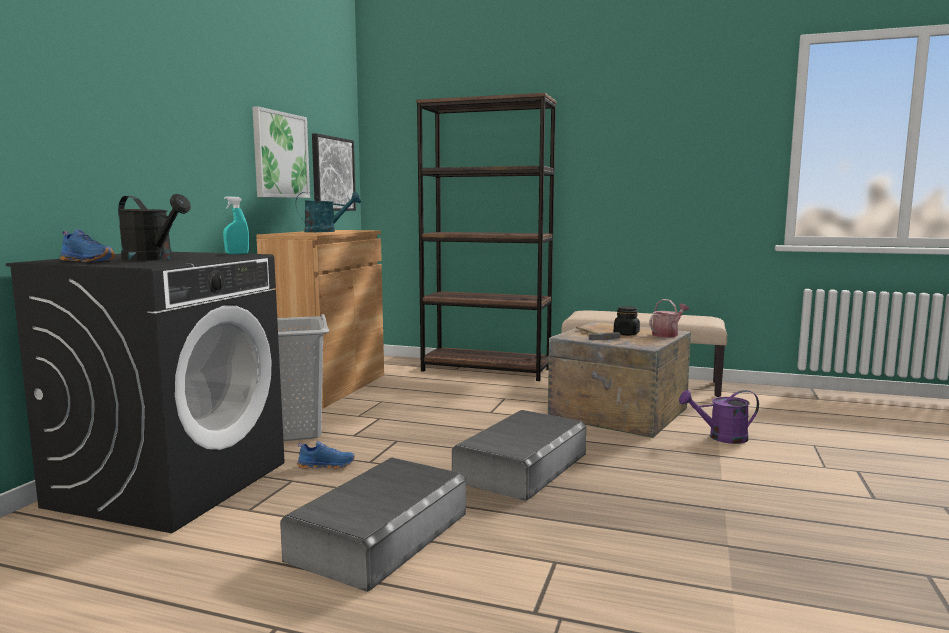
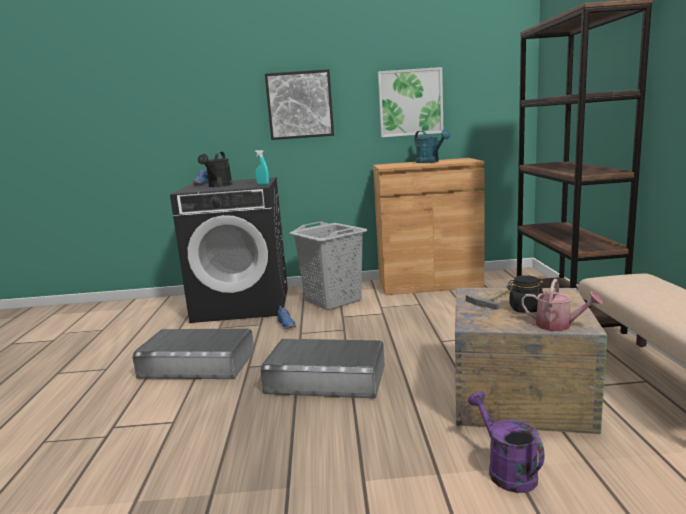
camera: 70 degrees right, 5 degrees up
picture [312,133,356,211] -> picture moved to [265,69,334,140]

